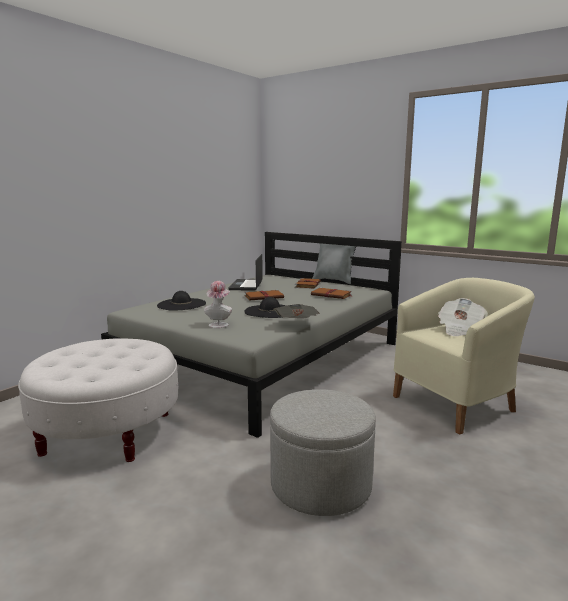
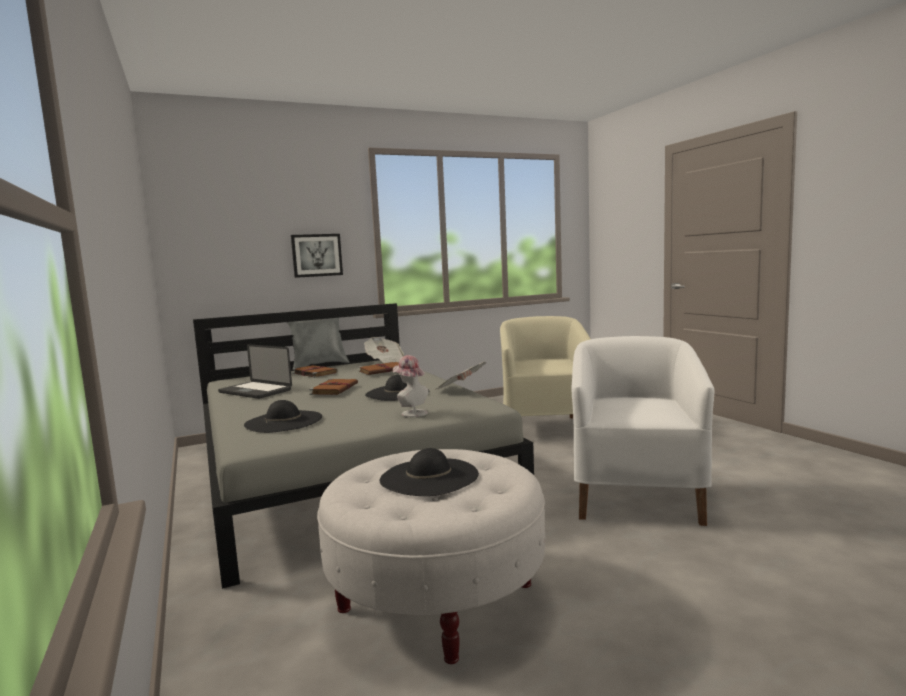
camera: 60 degrees left, 5 degrees down
grey ottoman [270,389,376,516] -> white armchair [572,336,715,526]
newspaper [438,298,488,336] -> newspaper moved to [364,337,404,363]
none -> picture [291,234,343,278]
none -> black hat [380,448,479,496]

